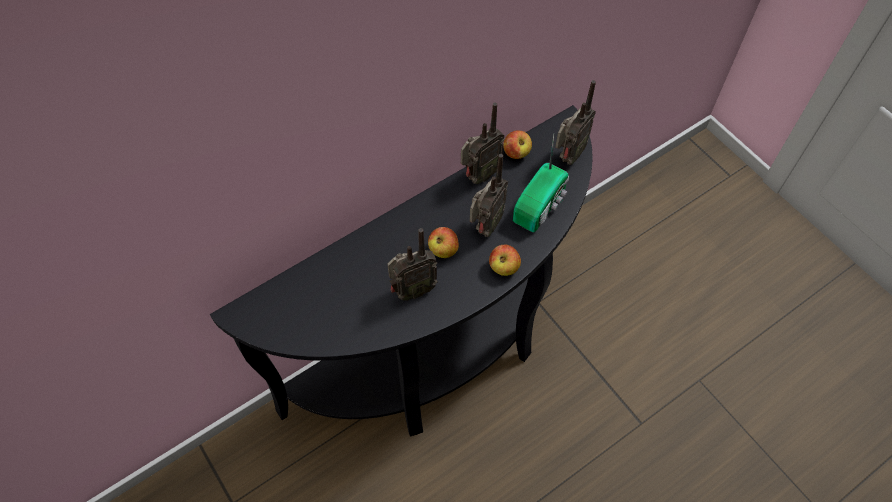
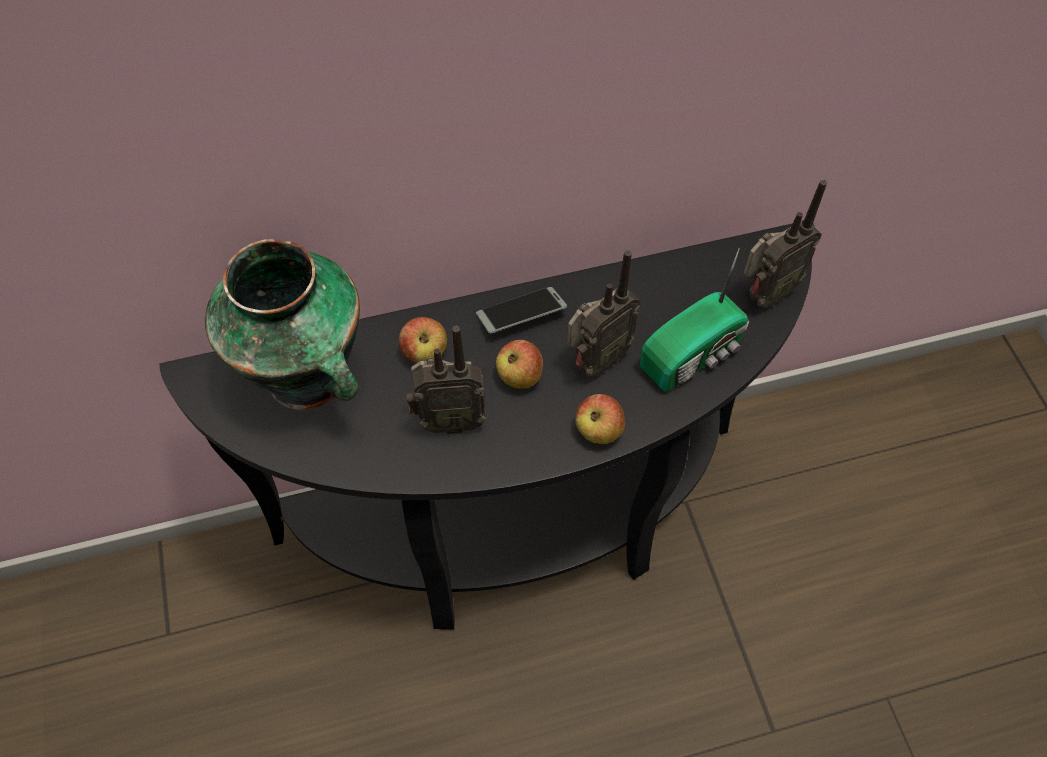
camera: 20 degrees right, 0 degrees up
radio [461,103,504,184] -> none
apple [503,130,532,159] -> apple moved to [399,317,447,363]
none -> vase [205,239,360,410]
none -> phone [476,287,567,334]

